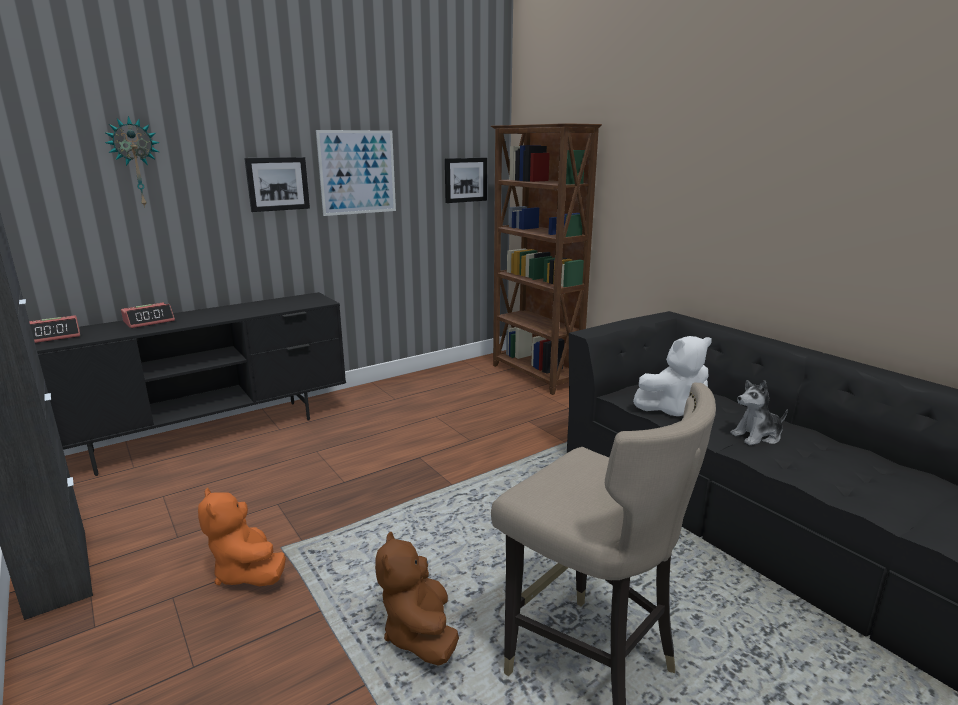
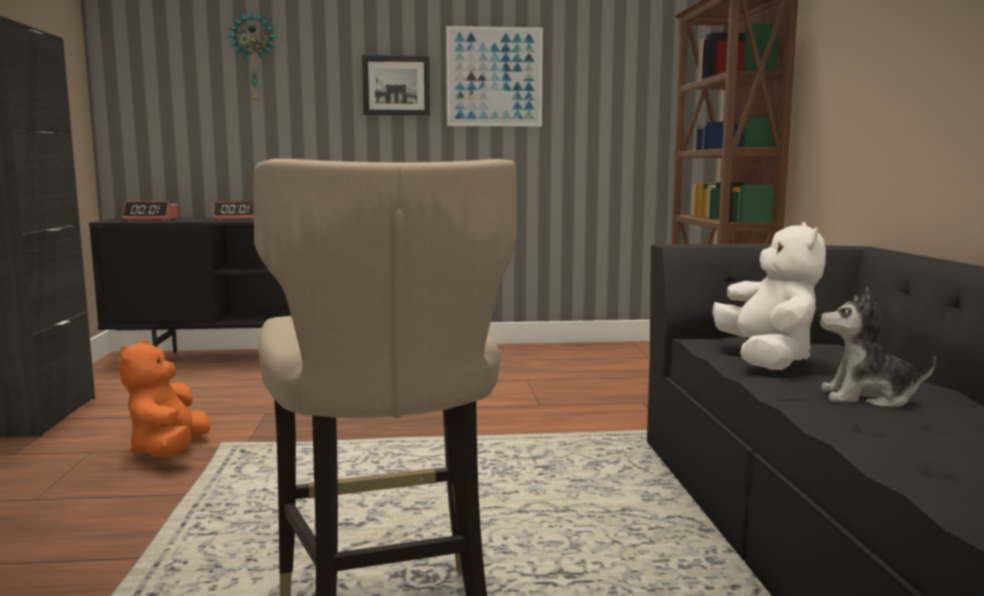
camera: 30 degrees right, 10 degrees down
brown plush toy [375,531,459,666] -> none
picture [445,158,487,203] -> none
white plush toy [633,336,712,416] -> white plush toy turned 105 degrees counterclockwise [712,222,826,370]

